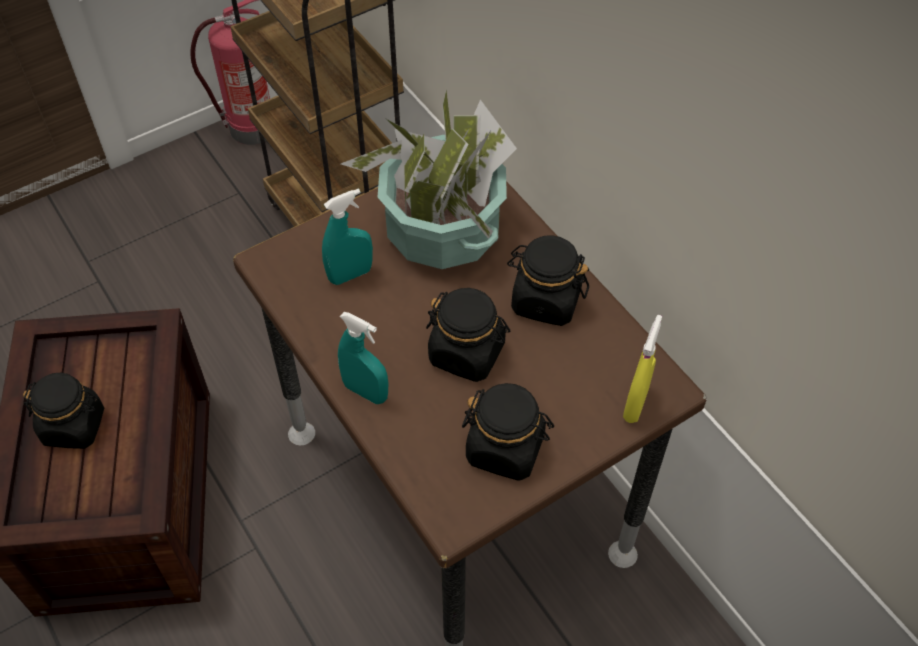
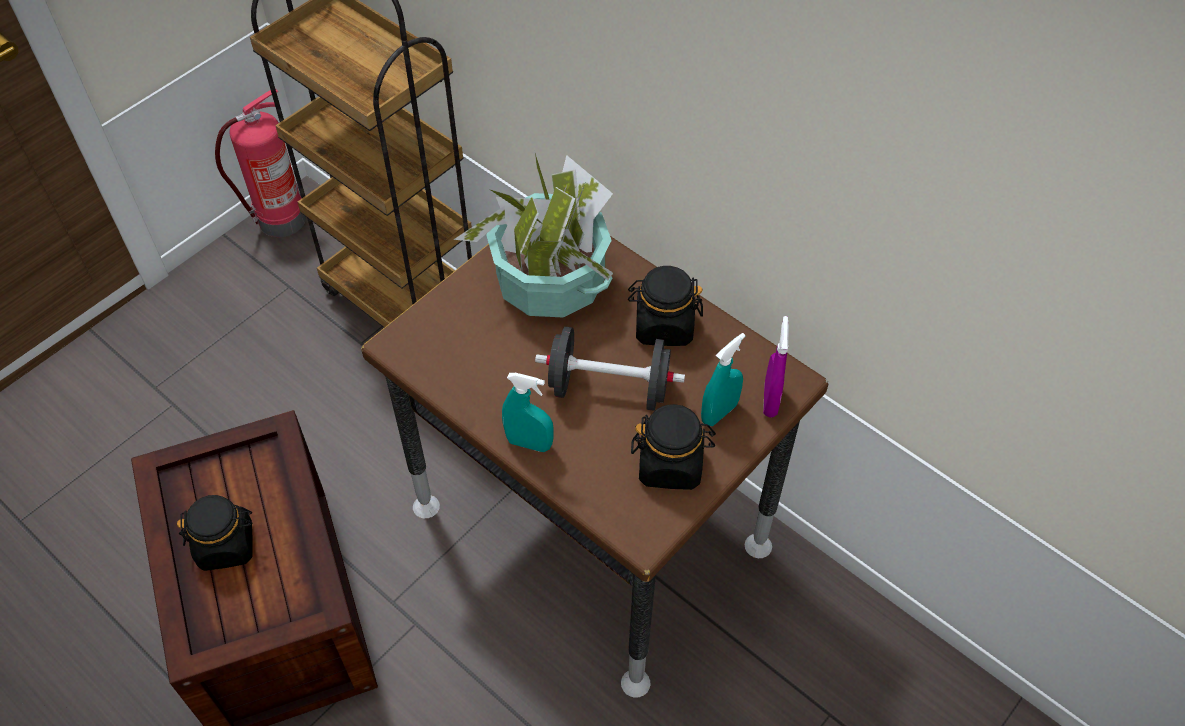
camera: 15 degrees left, 0 degrees up
turquoise spray bottle [322,188,373,285] -> turquoise spray bottle moved to [701,333,746,426]
black jar [426,288,510,382] -> black dumbbell [535,327,685,411]
yellow spray bottle [623,315,662,423] -> purple spray bottle [763,316,789,418]

